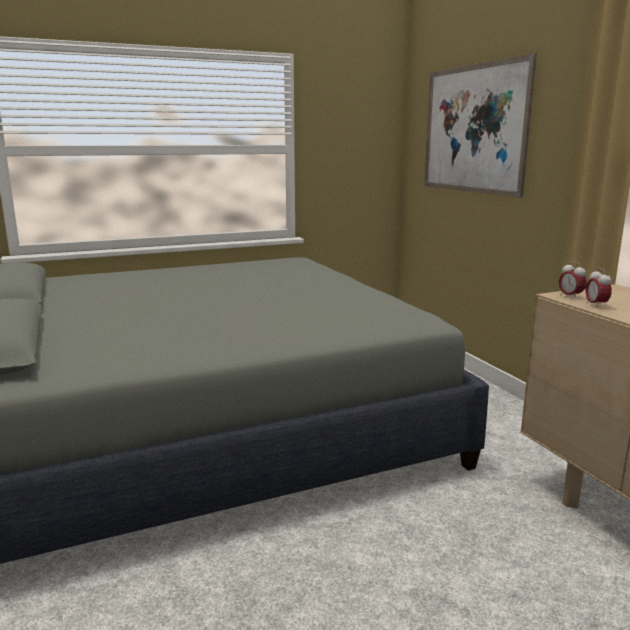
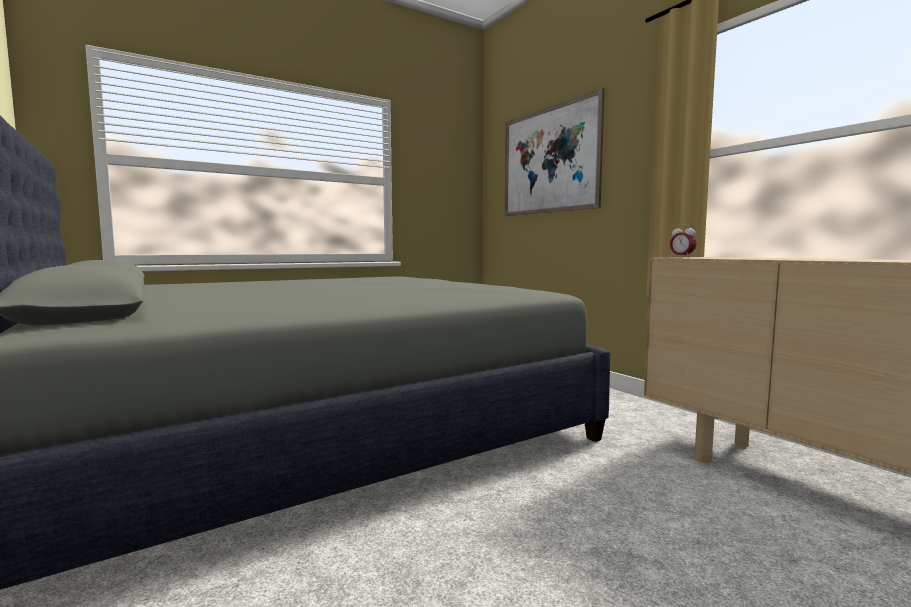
camera: 10 degrees left, 10 degrees down
alarm clock [586,268,612,308] -> none

